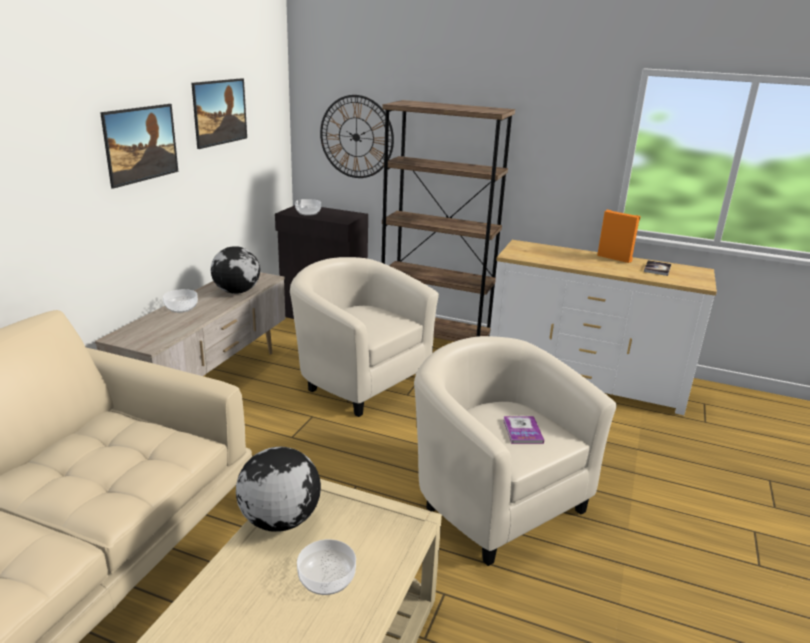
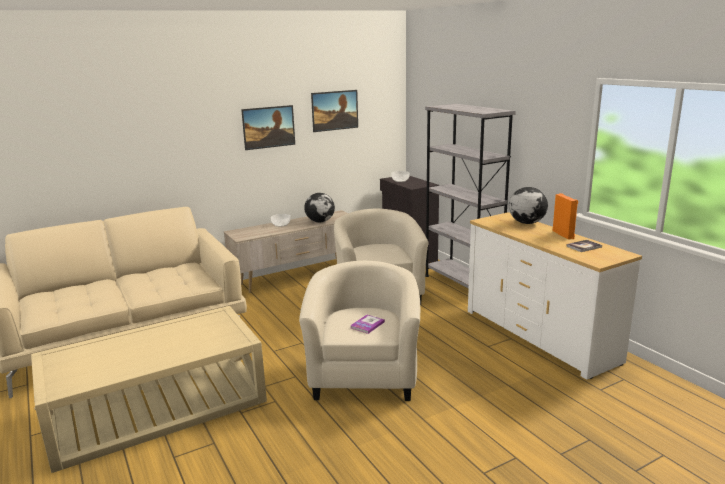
camera: 40 degrees right, 5 degrees down
globe [236,447,321,532] -> globe moved to [509,187,548,224]
bowl [297,539,356,595] -> none
wall clock [320,95,394,178] -> none
brown bookcase [381,100,515,342] -> grey bookcase [425,104,516,288]

